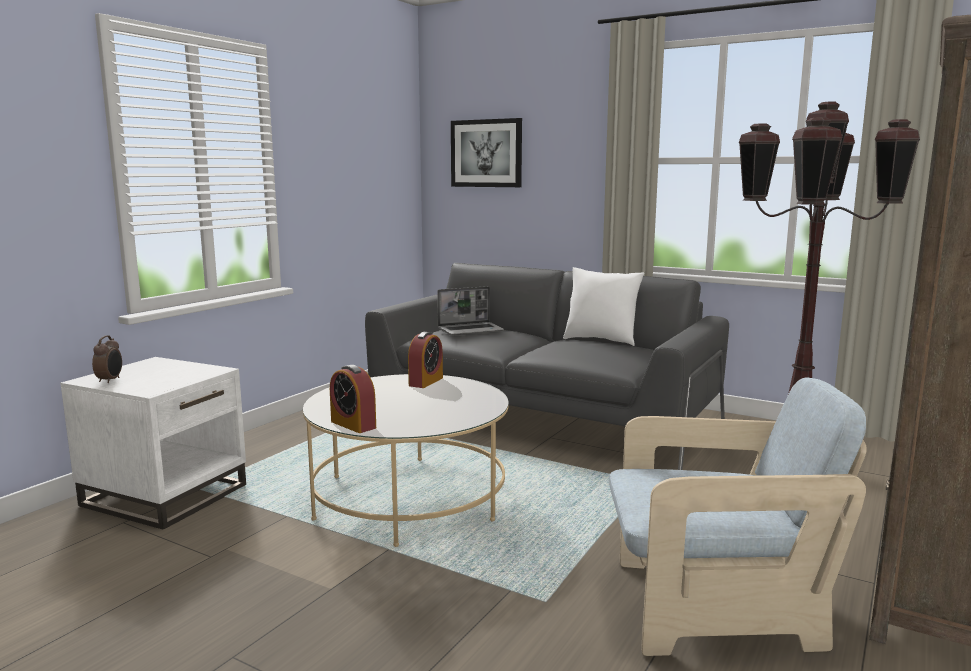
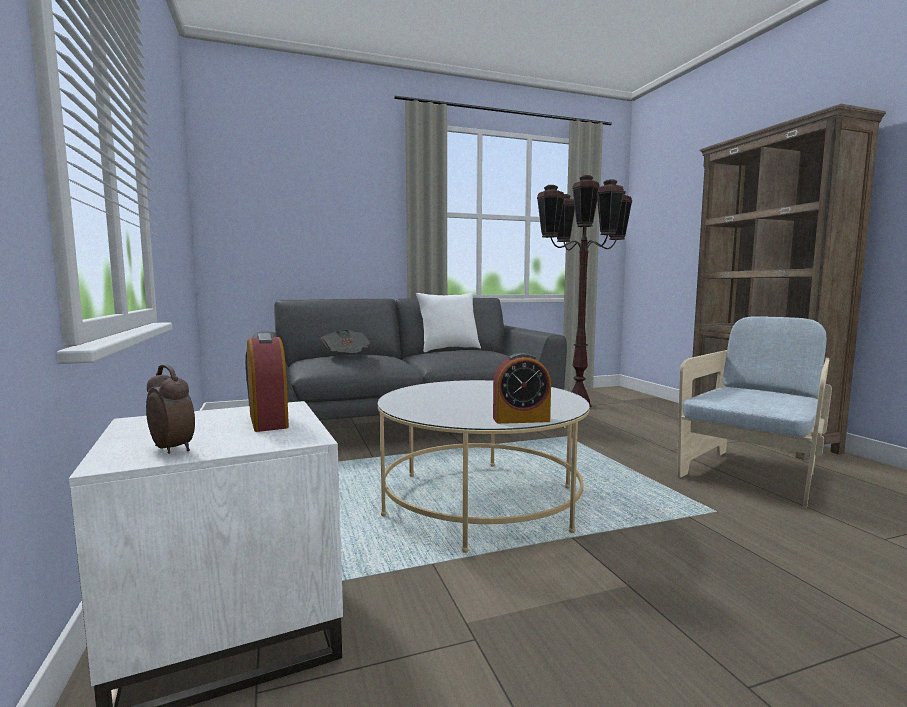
camera: 50 degrees left, 5 degrees down
alarm clock [408,332,443,388] -> alarm clock moved to [247,333,289,432]
laptop [437,286,504,336] -> newspaper [320,330,371,353]
picture [451,118,522,187] -> none

